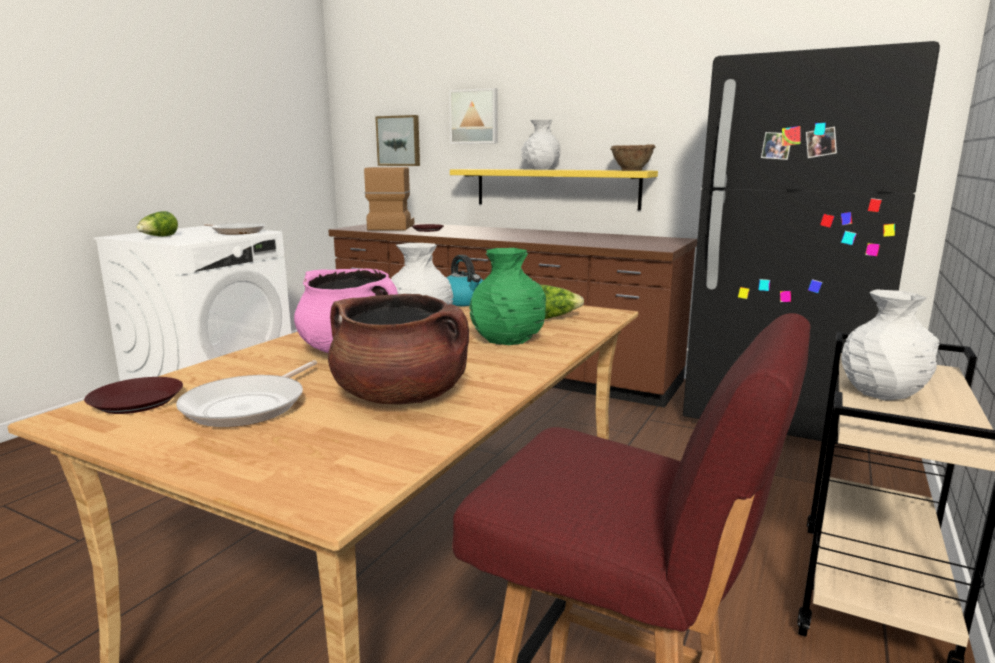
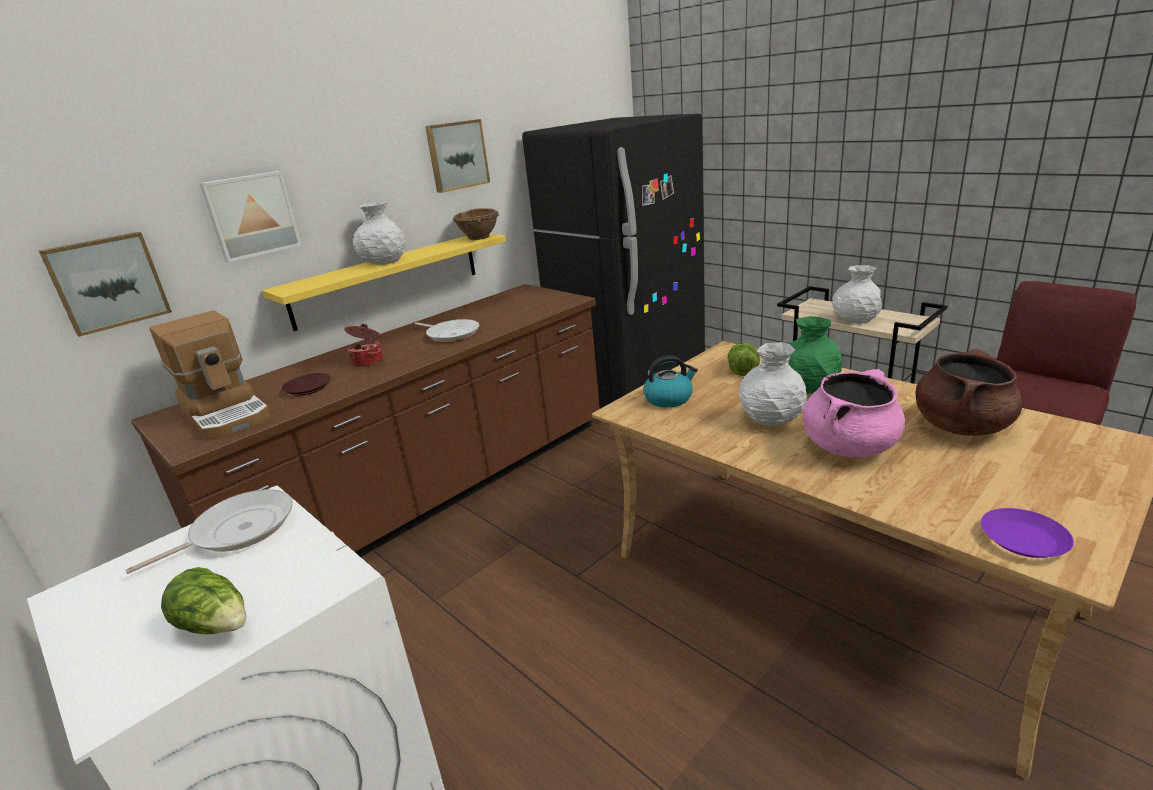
camera: 70 degrees left, 10 degrees up
brown plate [84,377,183,414] -> purple plate [981,508,1074,558]
frying pan [176,360,317,427] -> frying pan moved to [415,319,479,342]
coffee machine [364,167,414,231] -> coffee machine turned 150 degrees counterclockwise [149,310,271,440]
none -> cooking pot [345,324,383,367]
none -> picture [425,119,490,193]

